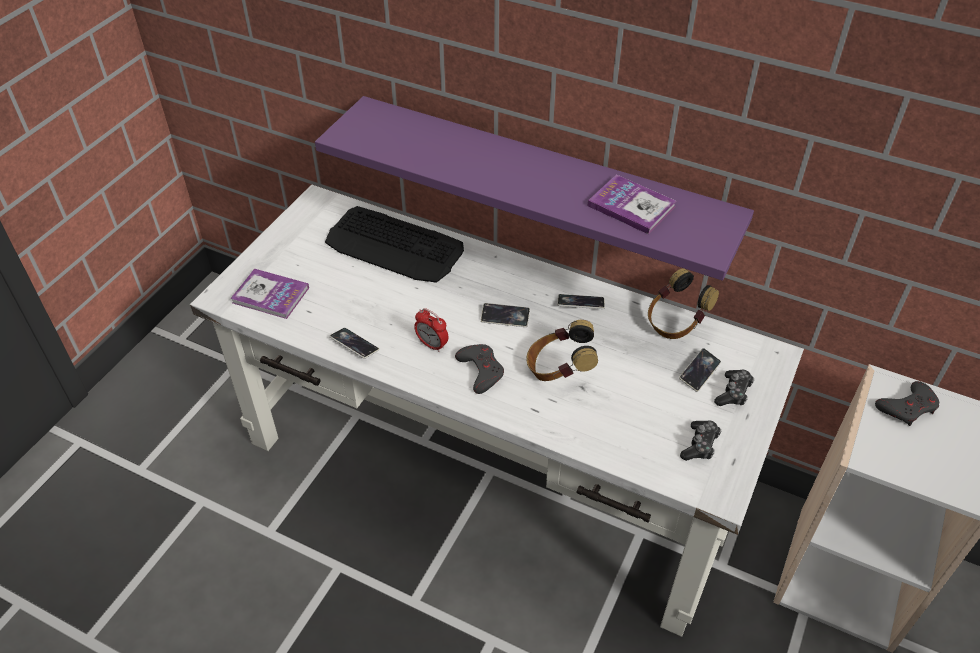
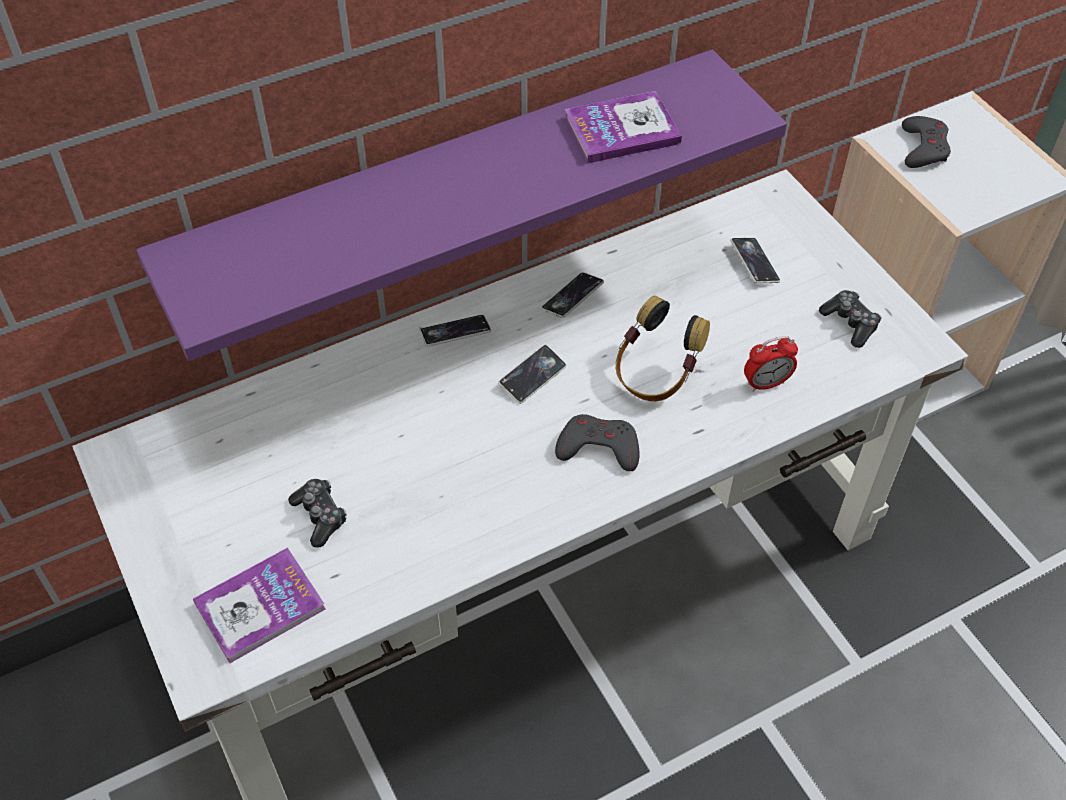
camera: 55 degrees left, 5 degrees up
keyboard [325,206,464,283] -> none
phone [330,328,379,359] -> phone moved to [420,315,491,346]
alarm clock [414,308,448,352] -> alarm clock moved to [744,336,798,392]
headphones [648,268,719,339] -> none
game controller [714,370,754,406] -> game controller moved to [288,479,347,548]

